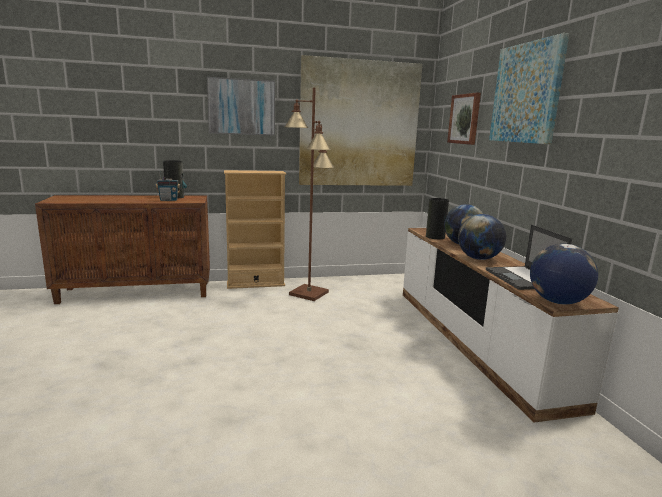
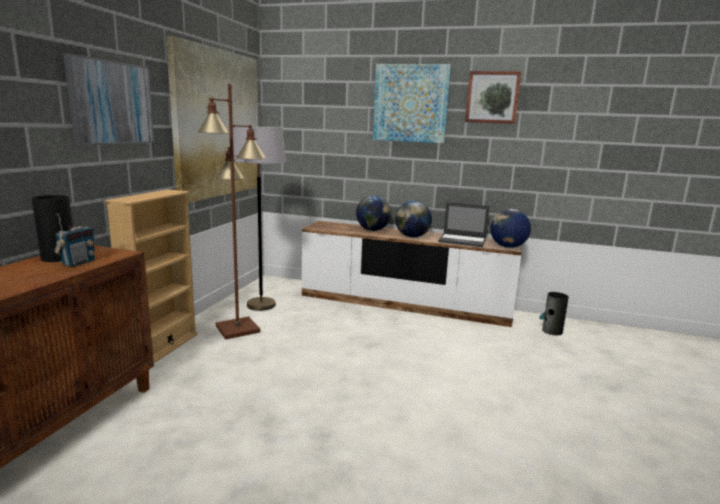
camera: 60 degrees left, 0 degrees up
vase [426,198,449,239] -> vase moved to [539,292,569,335]
picture [447,93,481,145] -> picture moved to [465,71,522,124]
none -> grey floor lamp [233,127,286,311]

